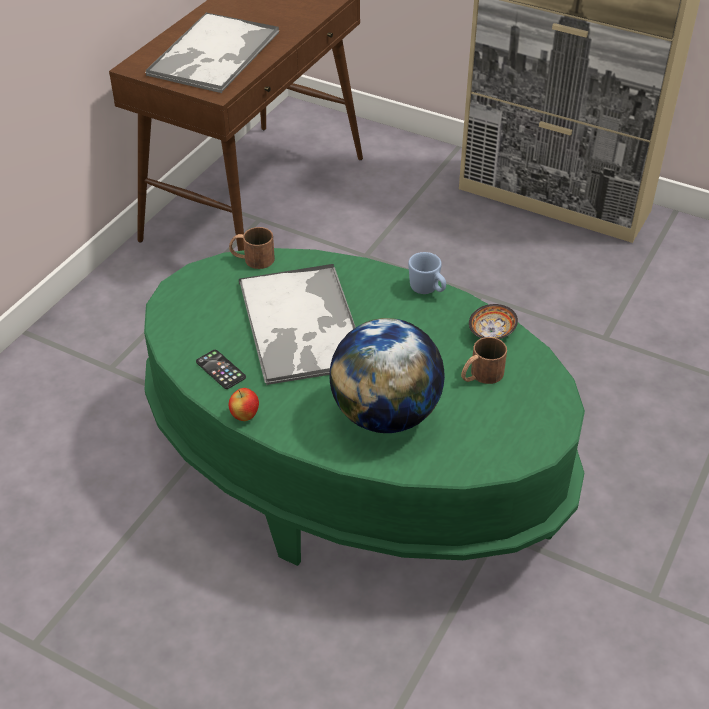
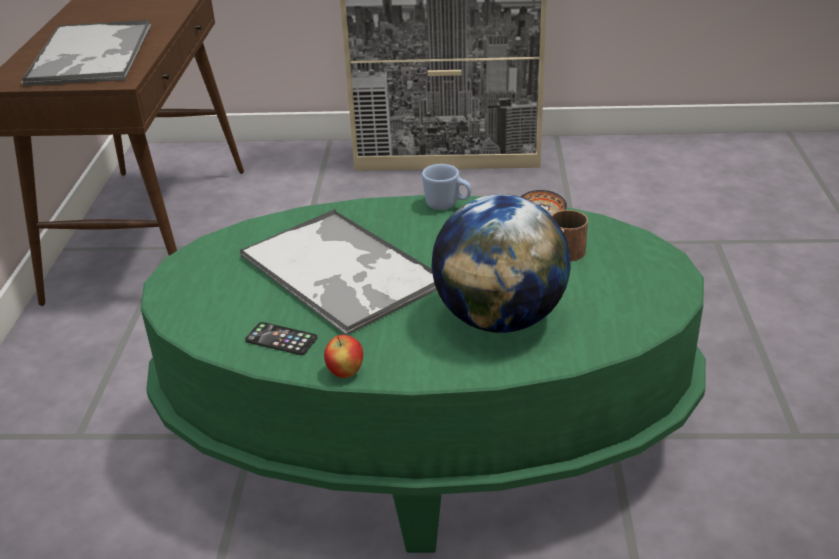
camera: 25 degrees left, 10 degrees down
brown mug [229,227,275,269] -> none

